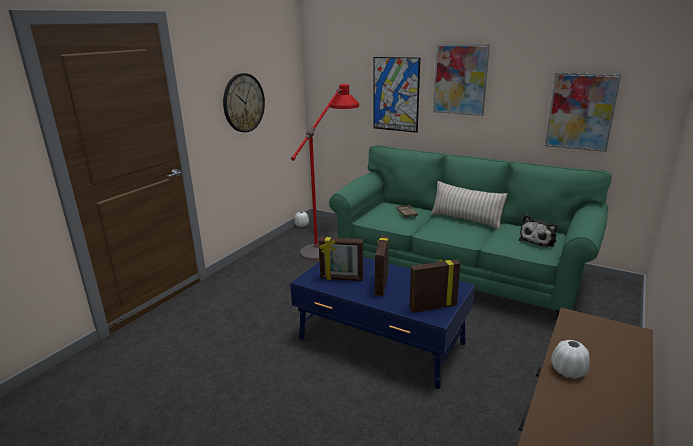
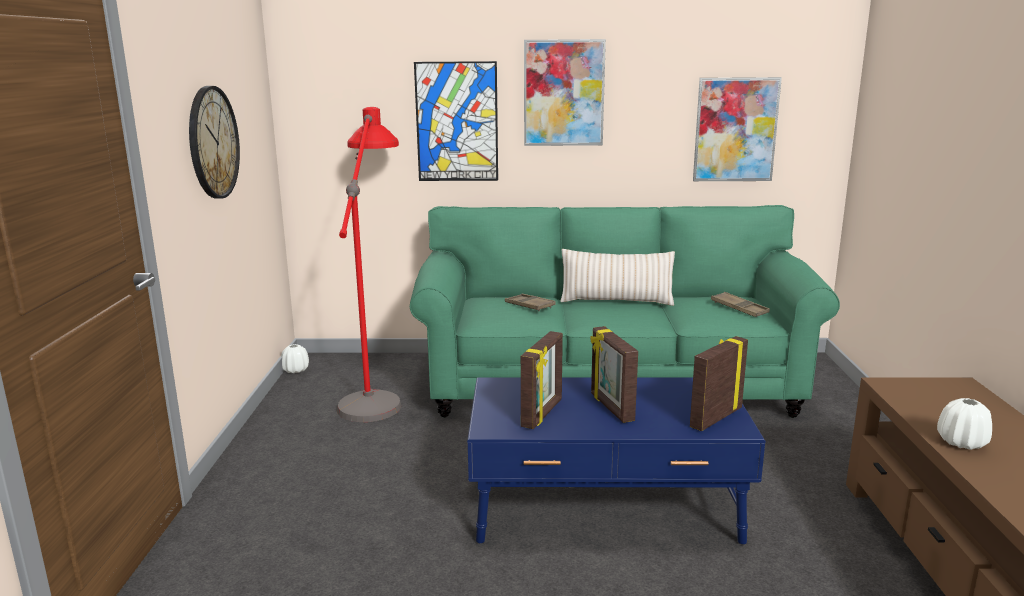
camera: 30 degrees left, 5 degrees down
picture frame [319,237,363,281] -> picture frame turned 45 degrees counterclockwise [521,331,563,429]
plush toy [519,214,558,248] -> brown tray [711,292,770,317]

